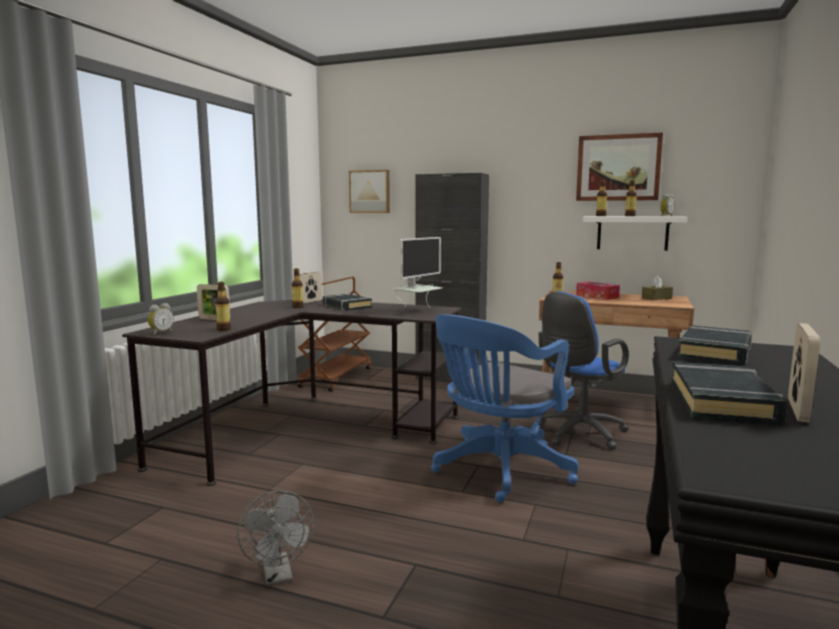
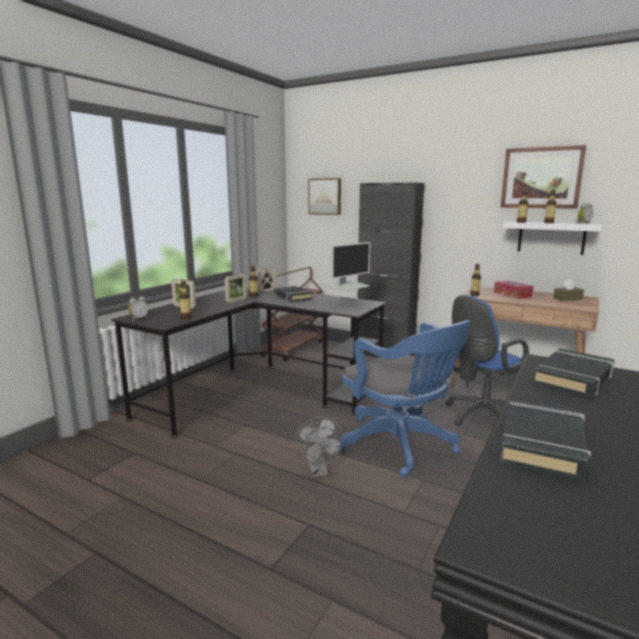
camera: 10 degrees right, 5 degrees up
grey fan [237,491,314,586] -> grey fan moved to [295,417,344,477]
blue office chair [431,314,579,503] -> blue office chair turned 90 degrees counterclockwise [339,320,471,477]
picture frame [788,323,820,423] -> picture frame moved to [225,274,247,303]

